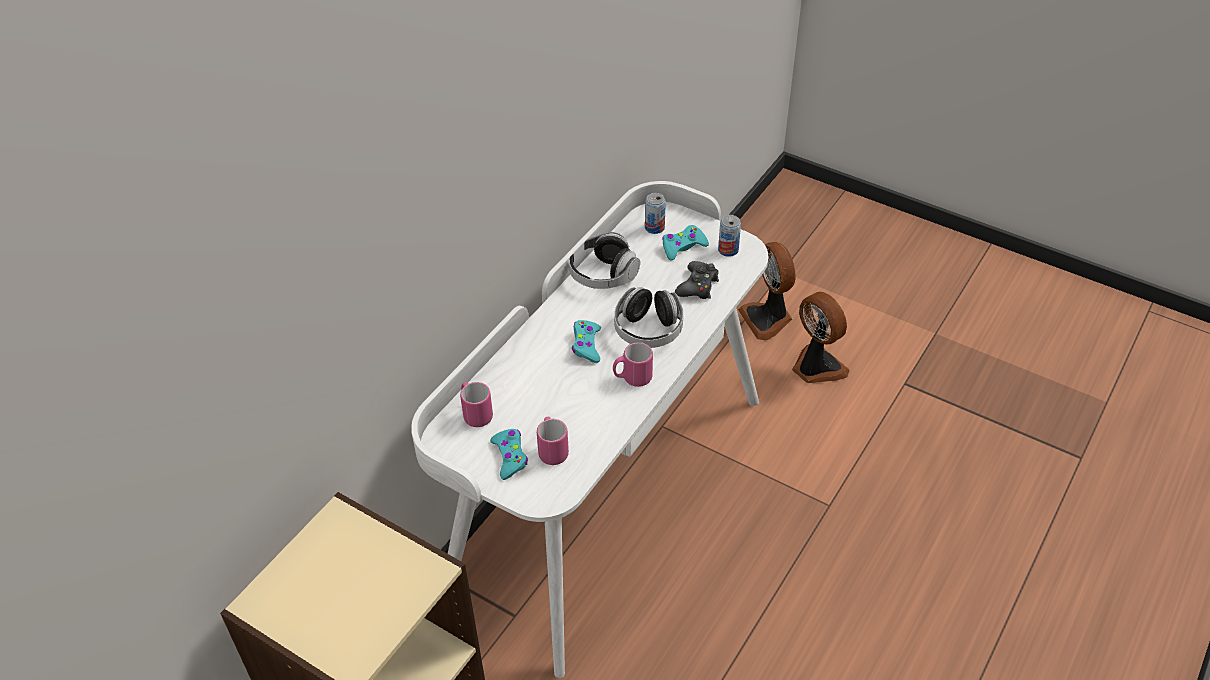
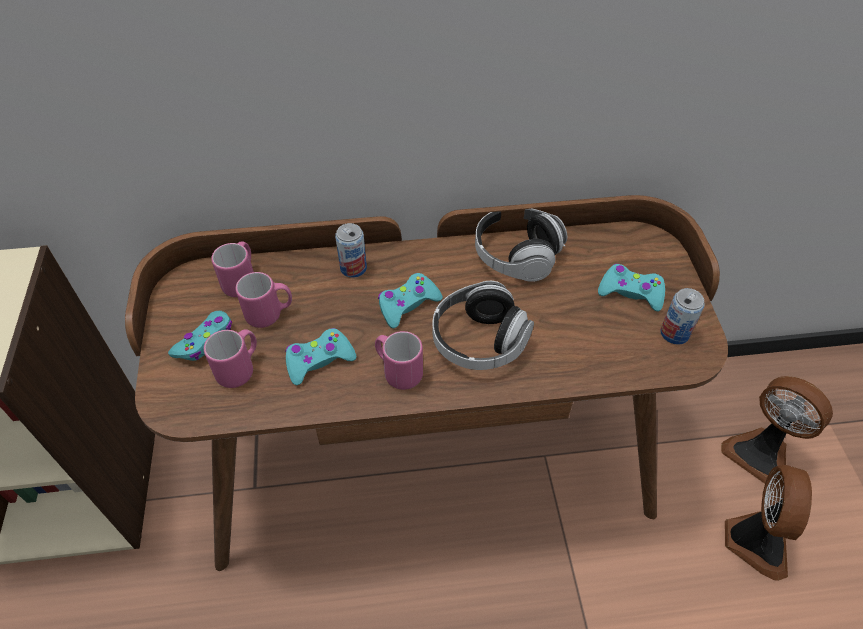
camera: 50 degrees right, 5 degrees up
white desk [411,181,768,678] -> brown desk [125,195,728,571]
can [645,193,666,234] -> can moved to [335,223,367,278]
black game controller [675,261,719,299] -> none
fan [738,242,796,340] -> fan turned 75 degrees counterclockwise [721,376,833,484]
none -> pink mug [236,272,292,328]
none -> turquoise game controller [286,328,356,385]

